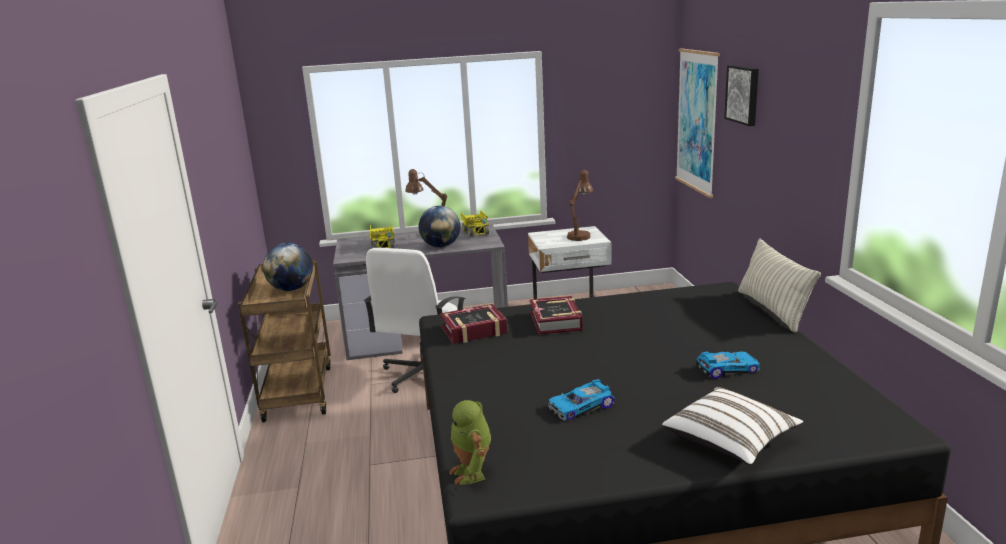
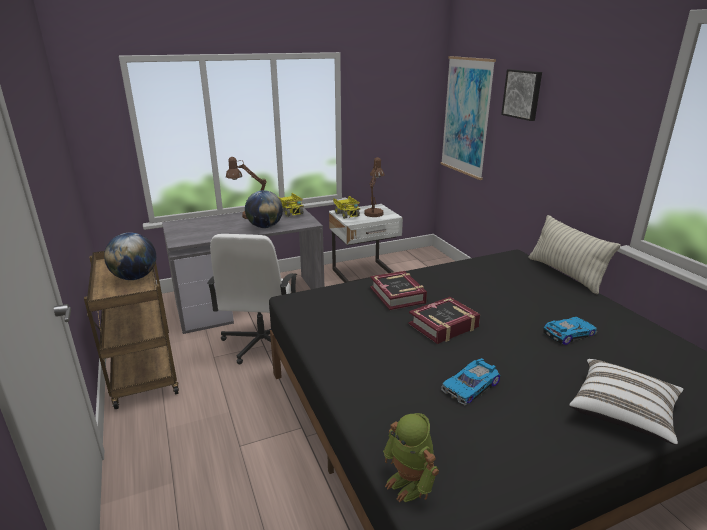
camera: 15 degrees left, 5 degrees up
toy truck [370,223,395,248] -> toy truck moved to [333,196,360,219]
book [440,304,508,344] -> book moved to [408,297,480,344]

